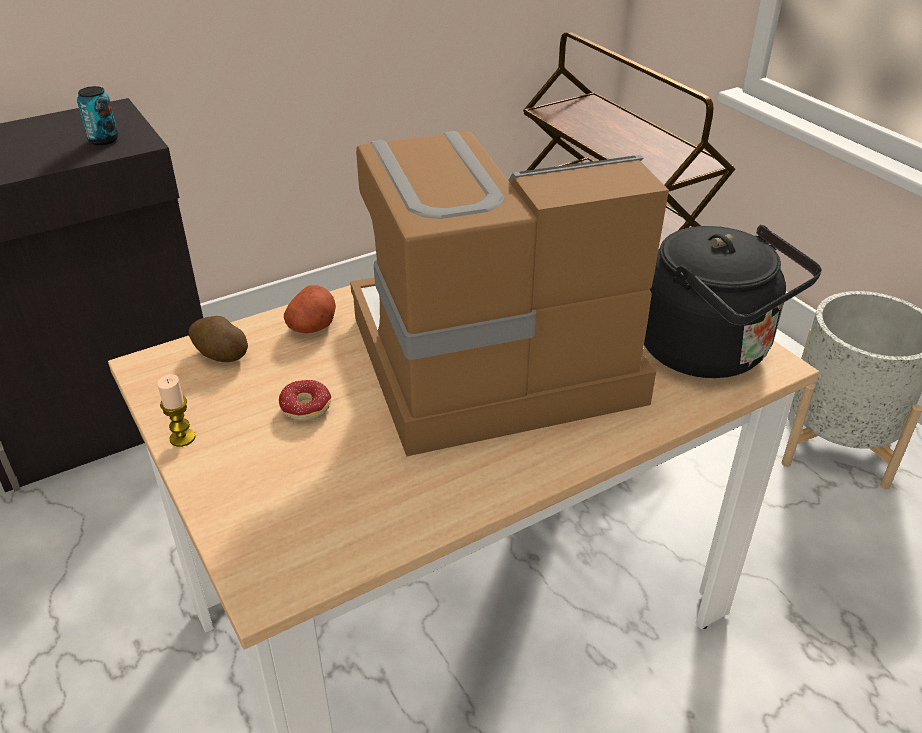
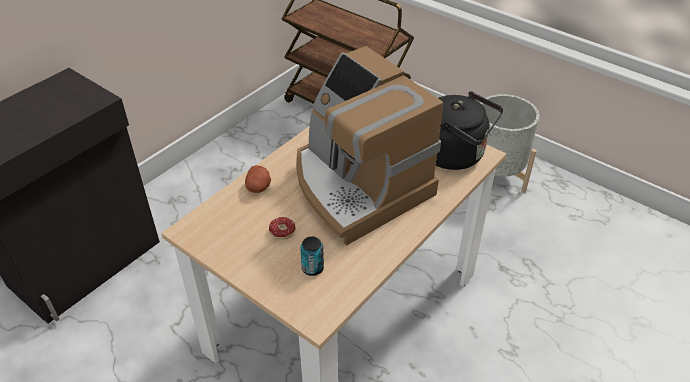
camera: 20 degrees left, 5 degrees up
can [77,86,118,145] -> can moved to [300,237,324,276]
candle [157,374,195,447] -> none
potato [189,316,248,362] -> none
coffee machine [350,131,669,457] -> coffee machine turned 90 degrees counterclockwise [296,46,443,246]

